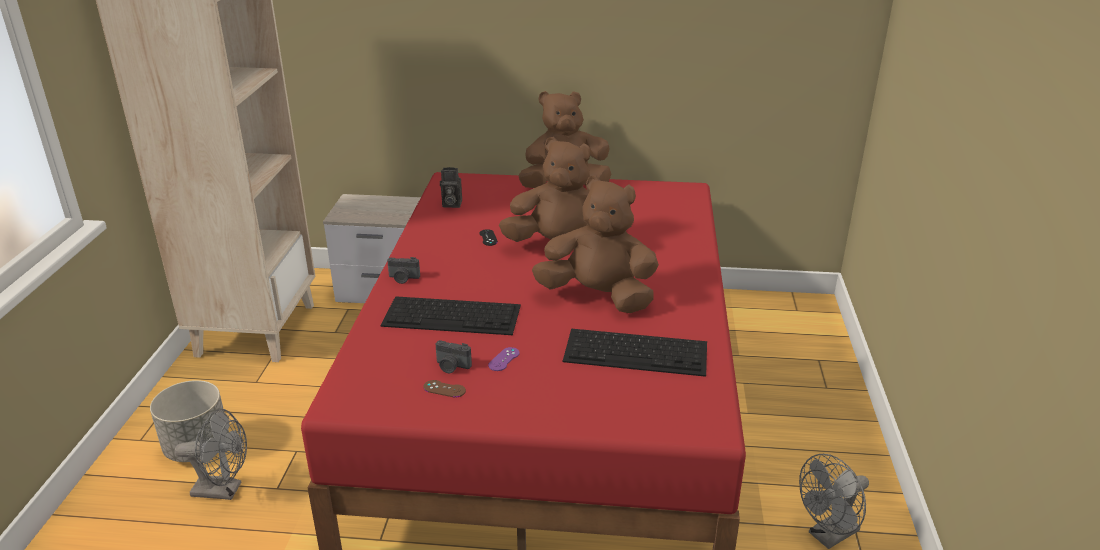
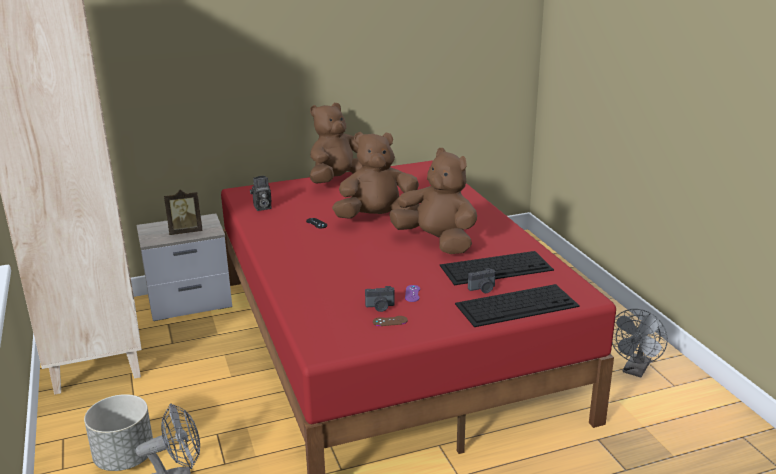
camera: 25 degrees left, 5 degrees down
keyboard [381,296,521,335] -> keyboard moved to [455,284,580,327]
camera [387,257,420,284] -> camera moved to [468,268,495,293]
brown plush toy [532,176,659,313] -> brown plush toy turned 45 degrees clockwise [389,148,477,254]
none -> picture frame [164,190,203,235]

